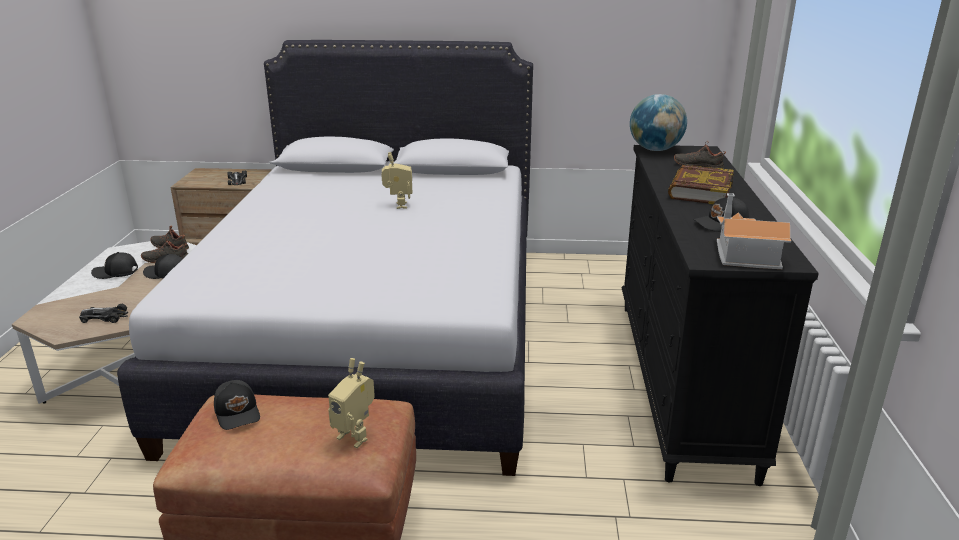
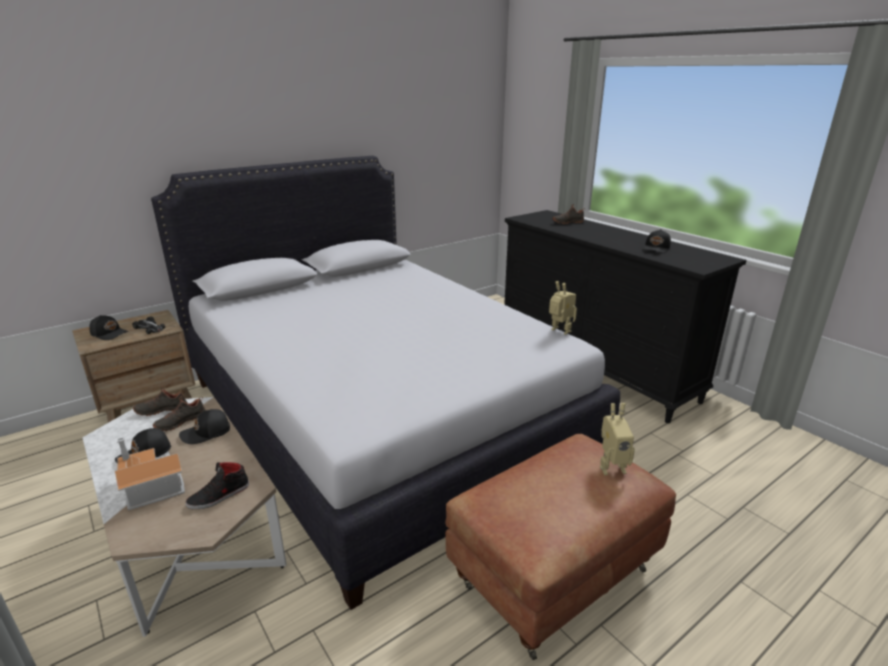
camera: 40 degrees left, 0 degrees up
toy car [79,304,128,323] -> black shoe [186,462,249,509]
black cap [214,380,260,430] -> black cap moved to [89,315,128,340]
toy robot [381,152,412,209] -> toy robot moved to [549,281,577,335]
globe [630,94,687,151] -> none
book [668,165,734,204] -> none
toy house [717,193,791,269] -> toy house moved to [115,437,185,511]

